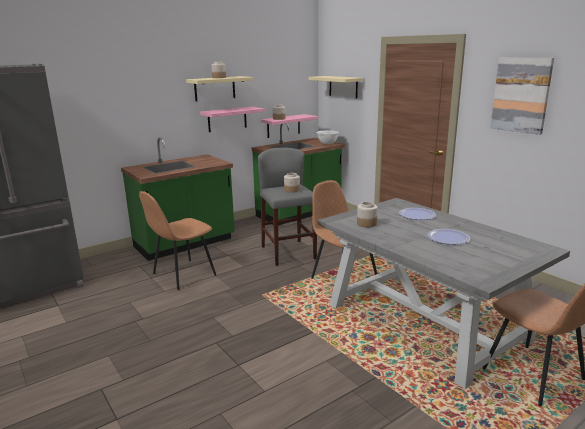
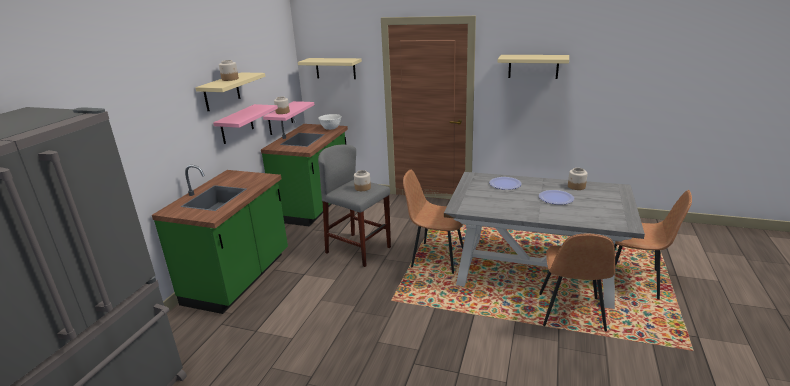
camera: 35 degrees left, 5 degrees up
brown chair [139,191,216,290] -> brown chair moved to [539,234,615,331]
jar [357,202,378,227] -> jar moved to [568,168,588,190]
picture [490,57,554,135] -> beige shelf [497,55,569,79]

